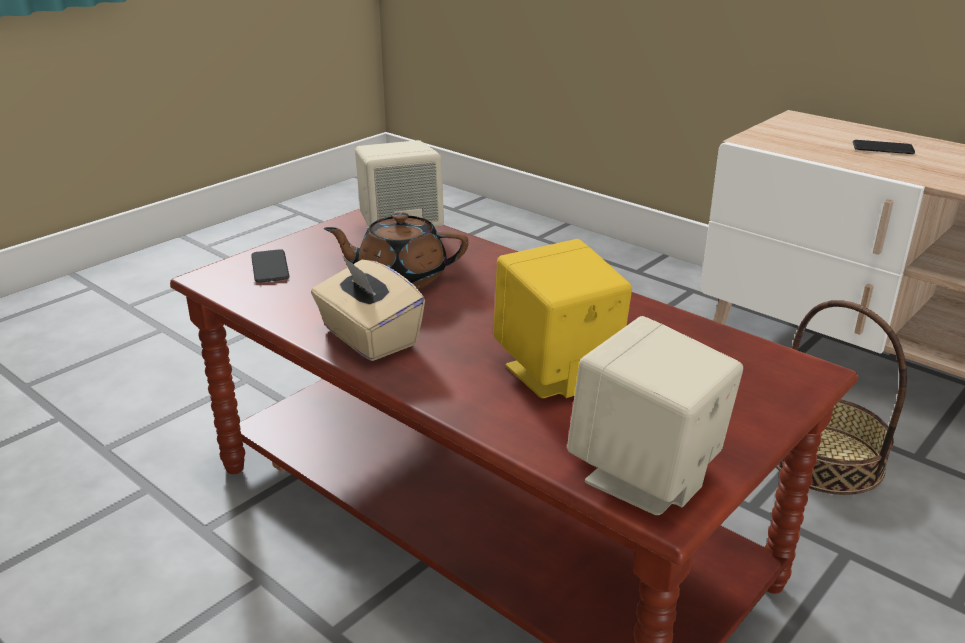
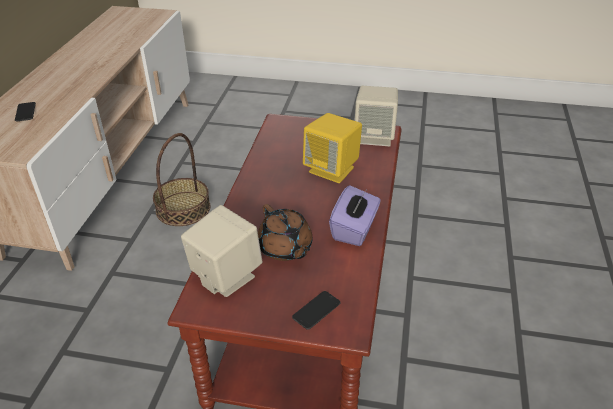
camera: 120 degrees left, 10 degrees up
beige tissue box [311,255,425,361] -> purple tissue box [329,185,381,246]

